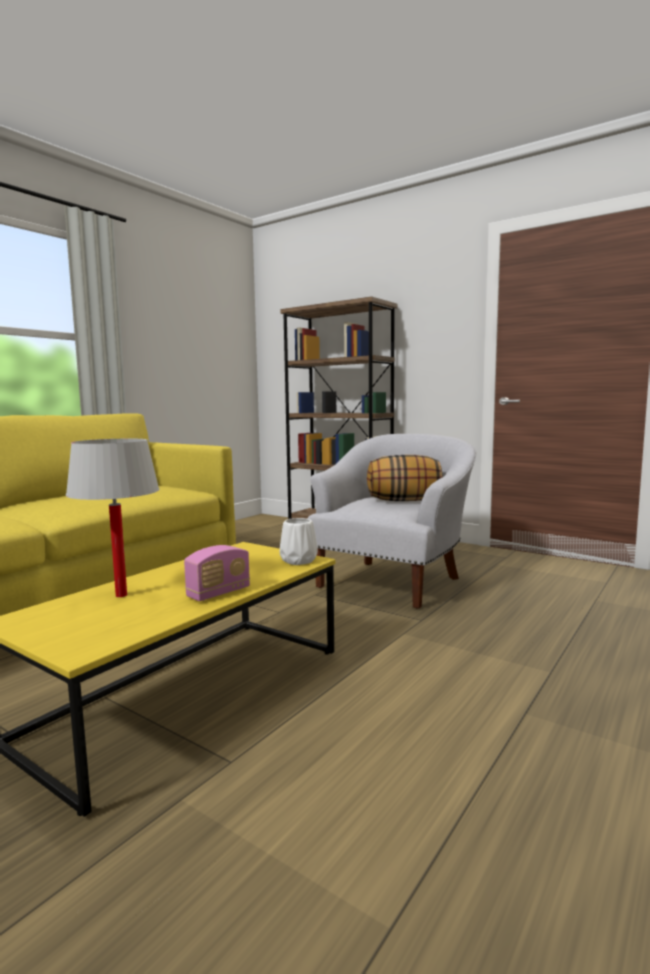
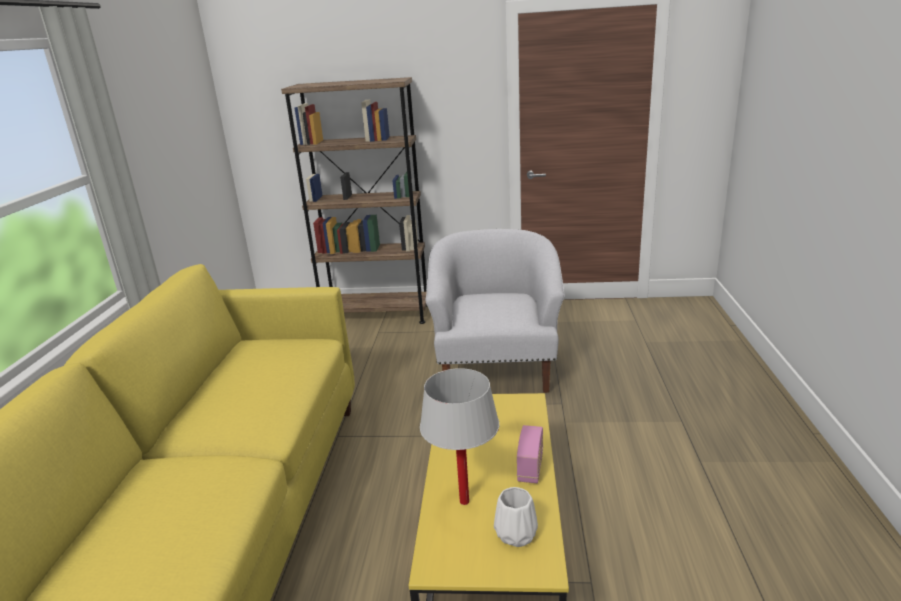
camera: 30 degrees left, 15 degrees up
white vase [280,518,318,565] -> white vase moved to [494,487,538,547]
pillow [367,455,443,501] -> none

